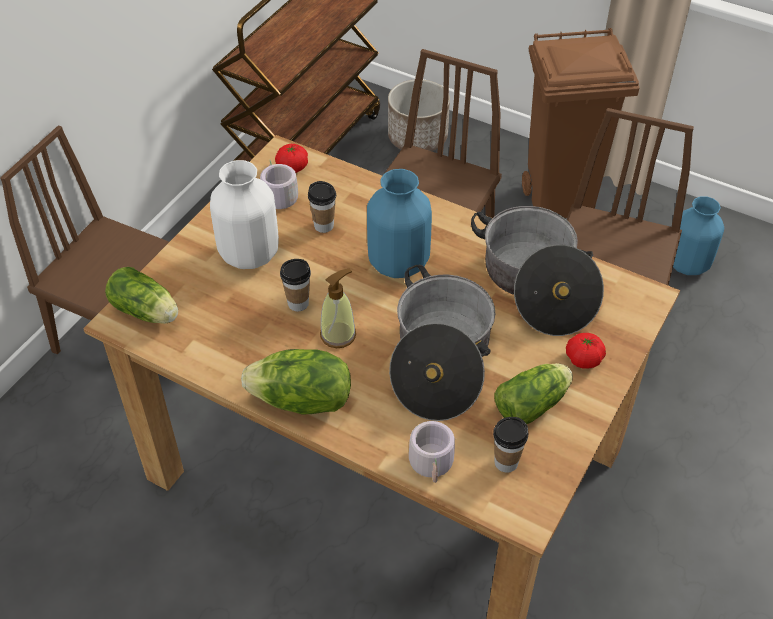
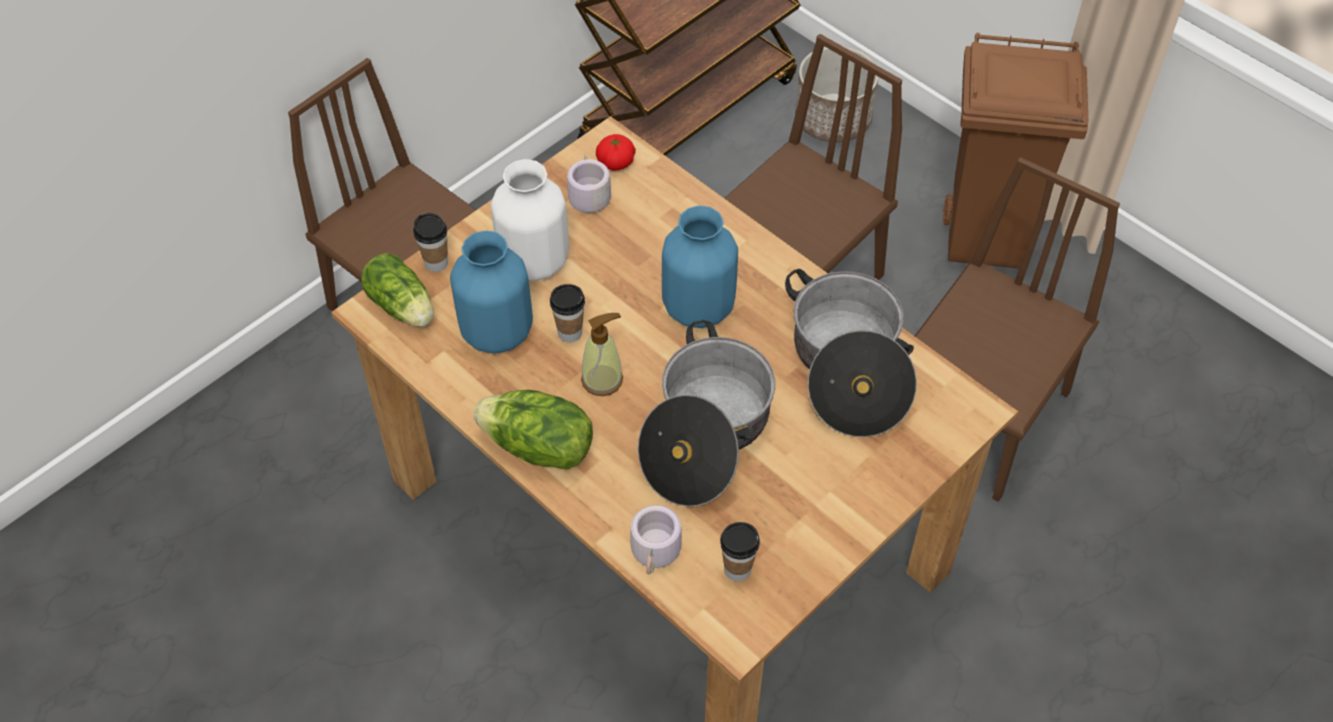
camera: 15 degrees right, 5 degrees up
cup [308,181,336,233] -> cup moved to [413,213,448,272]
lettuce [494,363,573,424] -> none
tomato [566,333,606,369] -> none
blue vase [673,196,724,275] -> blue vase moved to [450,230,533,354]

